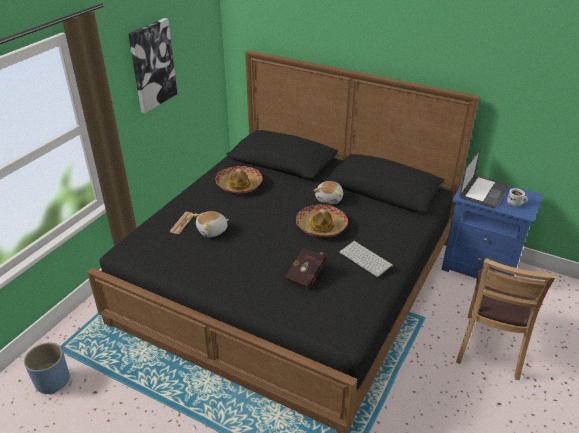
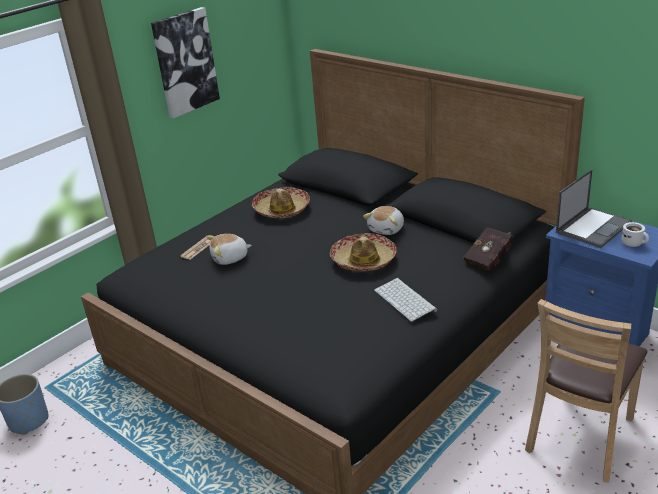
camera: 15 degrees right, 5 degrees down
red book [285,248,326,289] -> red book moved to [463,227,514,271]

